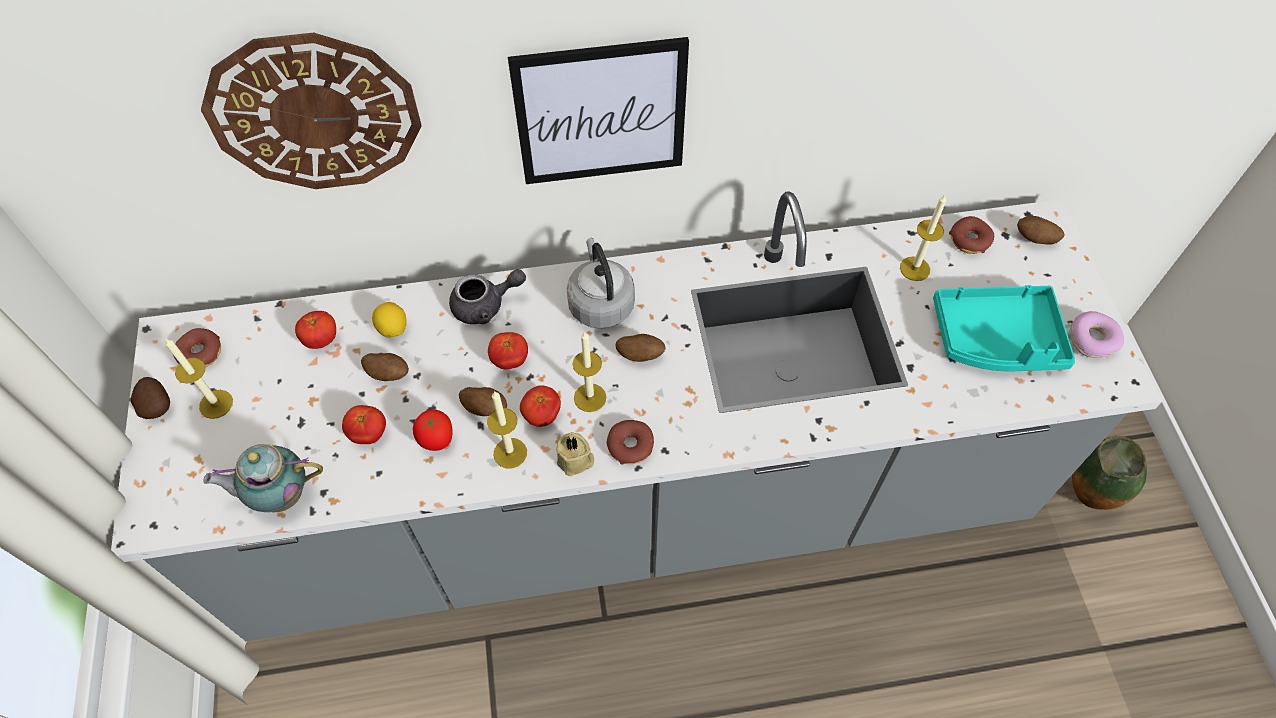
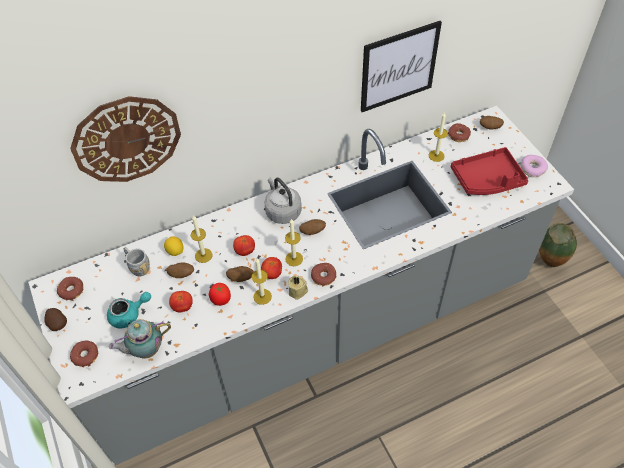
camera: 15 degrees left, 5 degrees down
candle [166,339,233,419] -> candle moved to [191,215,212,263]
tomato [295,311,336,349] -> grey mug [123,247,150,276]
grey teapot [449,269,526,324] -> none
picture [508,37,689,184] -> picture moved to [361,21,442,112]
turquoise tray [933,285,1075,371] -> red tray [451,147,528,195]
none -> donut [70,341,98,367]
none -> turquoise teapot [107,292,151,328]

